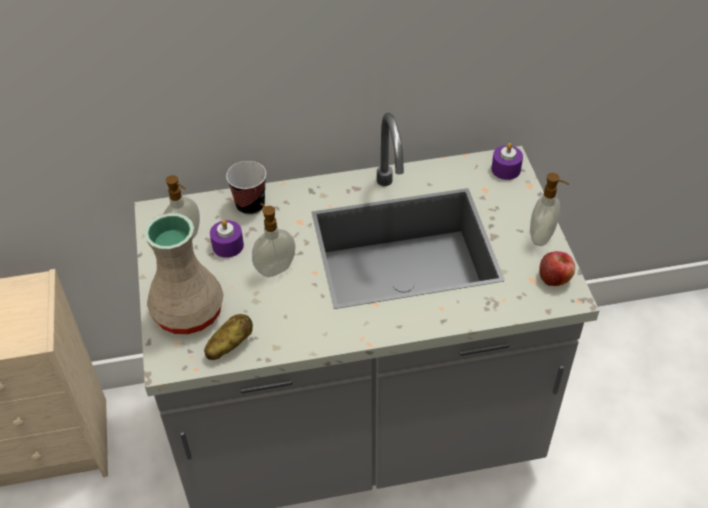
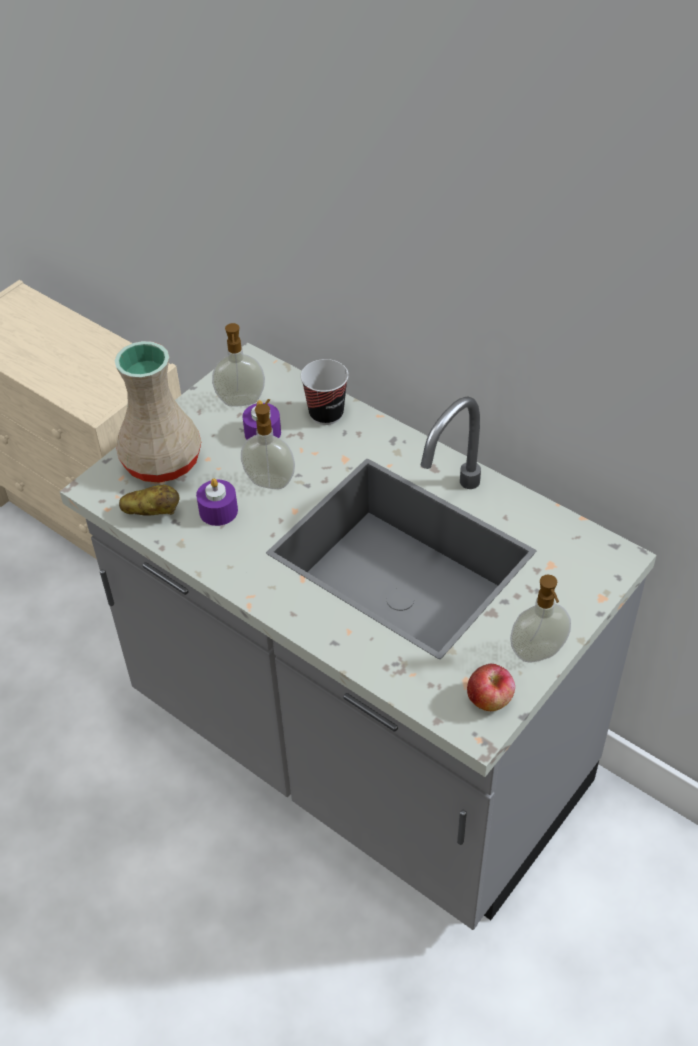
camera: 50 degrees right, 0 degrees up
purple candle [491,143,523,180] -> purple candle moved to [196,478,238,526]

